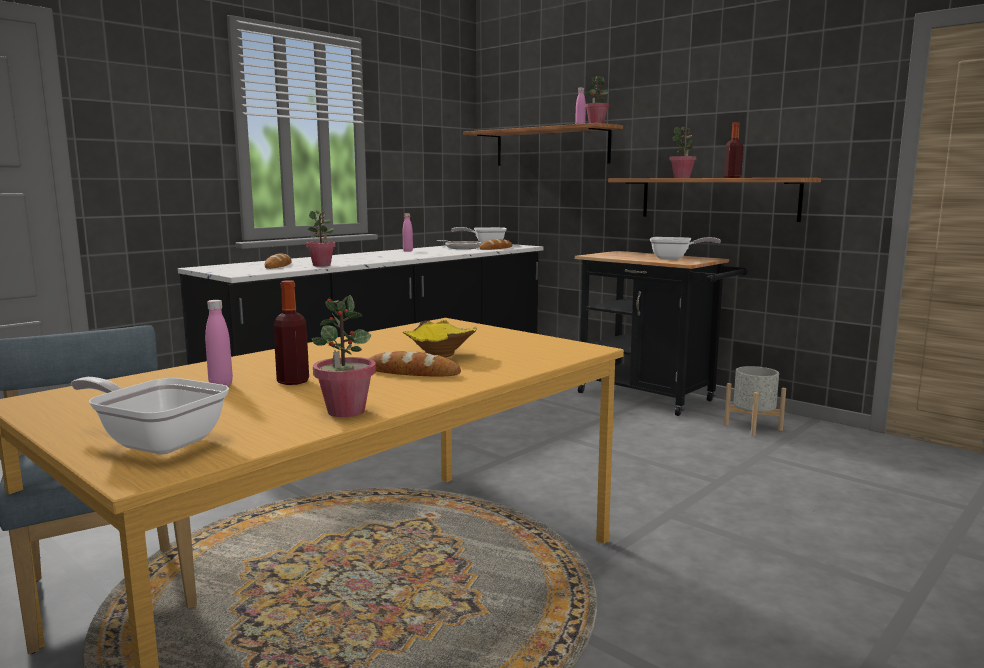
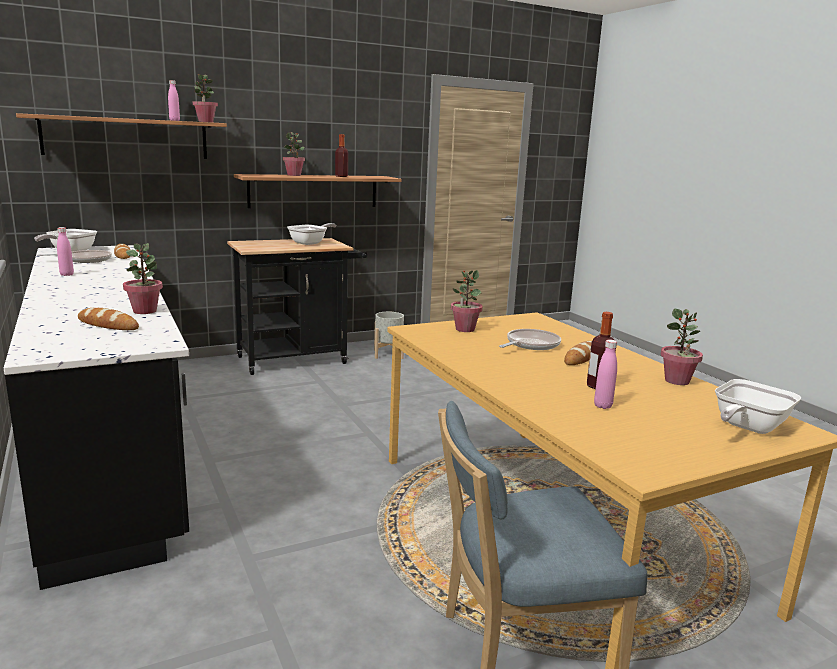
camera: 70 degrees left, 5 degrees up
yellow bowl [403,320,477,357] -> frying pan [499,329,561,350]
none -> potted plant [451,270,483,332]

